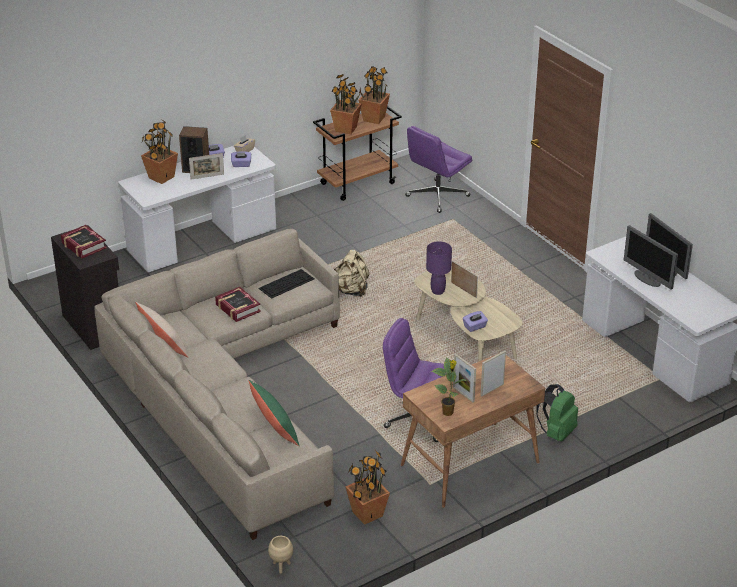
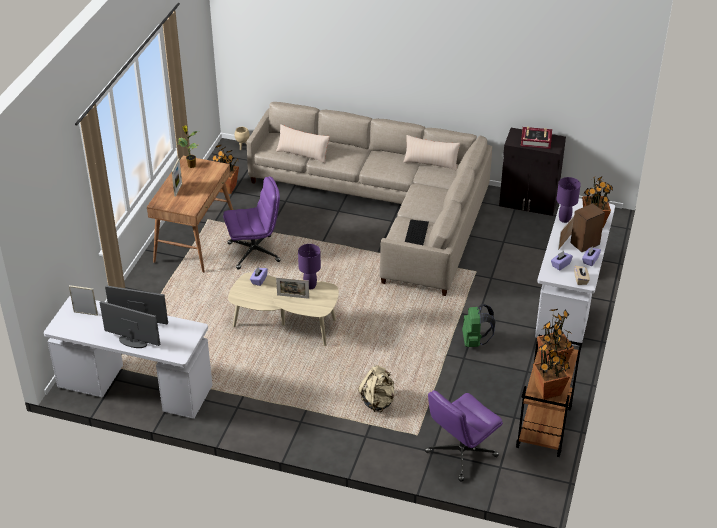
camera: 140 degrees right, 5 degrees up
book [215,287,261,322] -> none
green pillow [248,380,300,446] -> beige pillow [276,124,330,163]
beige backpack [334,249,369,297] -> beige backpack moved to [358,365,394,412]
purple office chair [405,126,473,213] -> purple office chair turned 135 degrees counterclockwise [425,390,503,482]
picture frame [453,354,476,402] -> picture frame moved to [69,285,98,316]
green backpack [537,384,578,442] -> green backpack moved to [462,304,495,347]
none -> purple table lamp [556,177,581,223]

